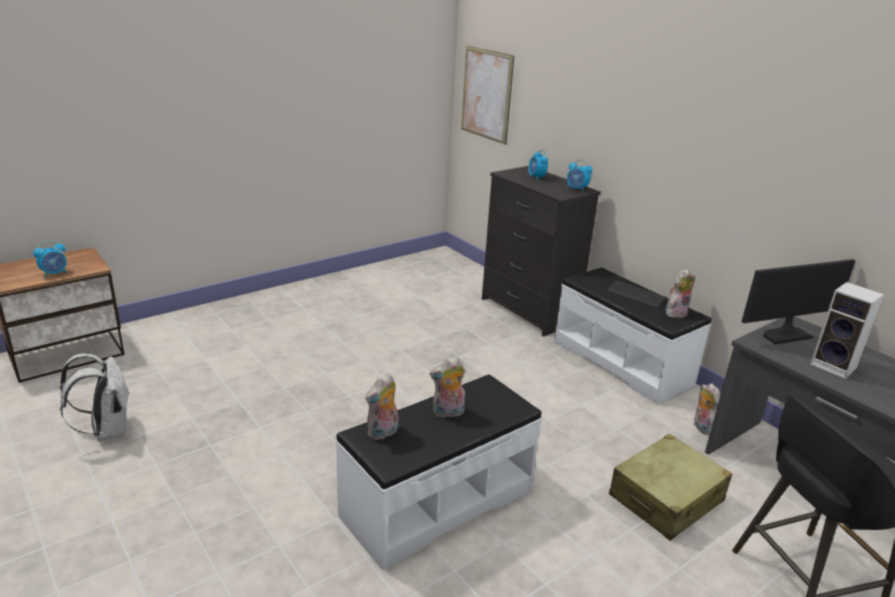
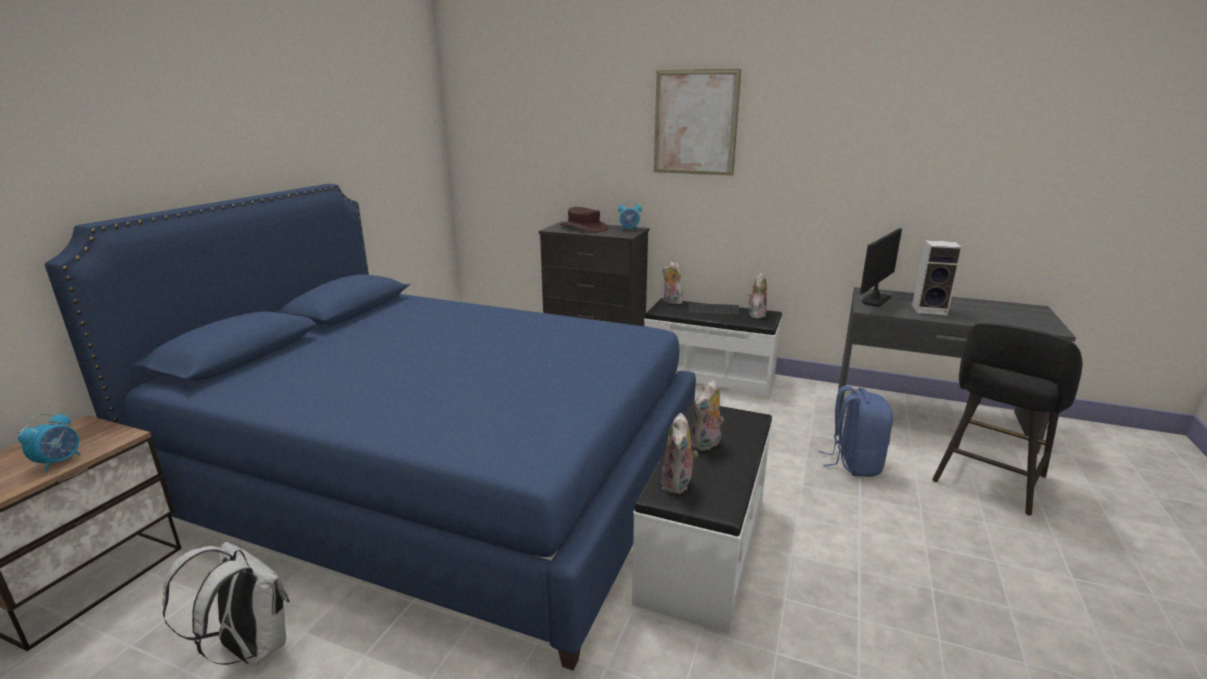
camera: 30 degrees left, 5 degrees down
picture [461,46,514,145] -> picture moved to [654,69,741,176]
alarm clock [528,150,548,180] -> brown hat [560,207,608,232]
beige suitcase [609,434,732,541] -> blue backpack [819,386,893,477]
plush toy [694,383,720,435] -> plush toy moved to [663,262,683,304]
none -> blue bed [45,184,696,671]

